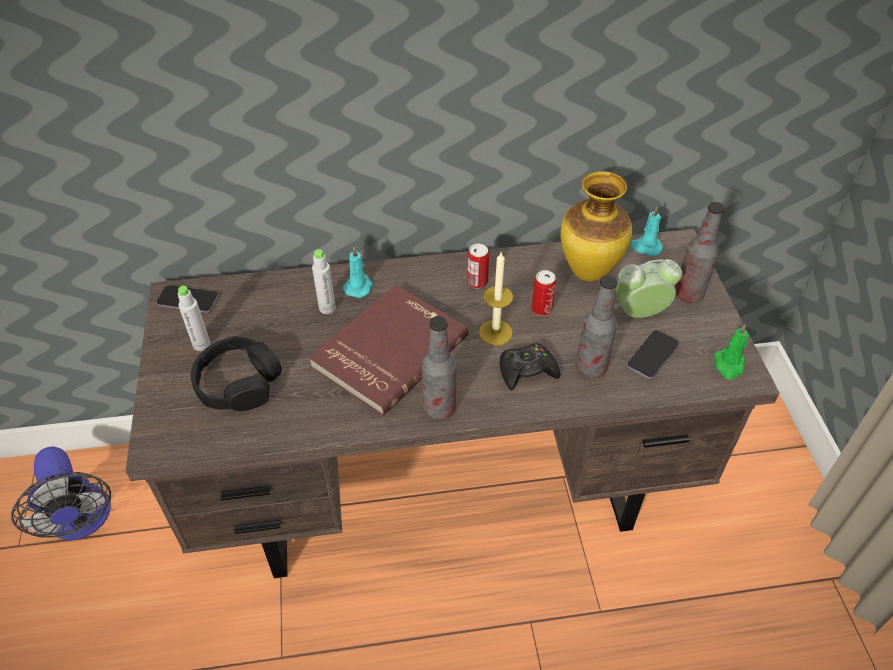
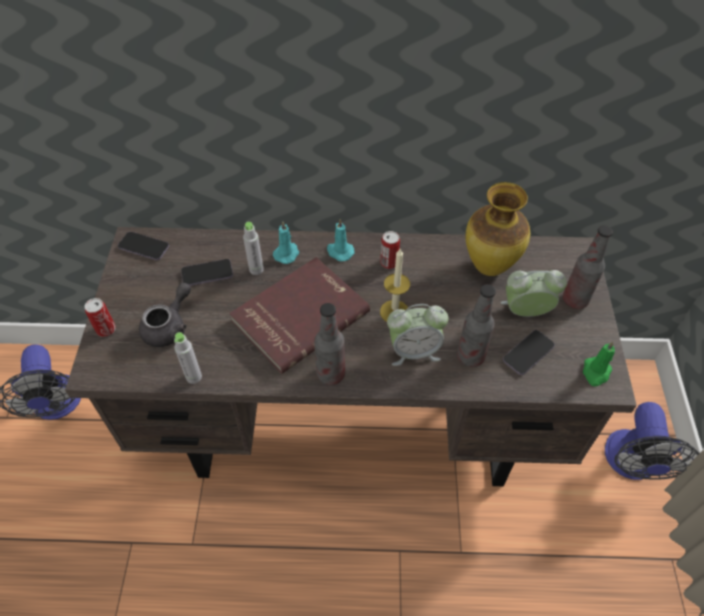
camera: 10 degrees right, 5 degrees up
grey bottle [178,286,210,351] -> grey bottle moved to [174,332,202,384]
black headphones [191,336,282,411] -> grey teapot [139,283,191,347]
black game controller [500,343,560,391] -> alarm clock [387,304,448,366]
can [531,270,556,316] -> can moved to [85,298,116,337]
turquoise candle [630,206,663,256] -> turquoise candle moved to [327,219,354,261]
none -> phone [181,259,233,286]
none -> fan [605,402,699,480]

